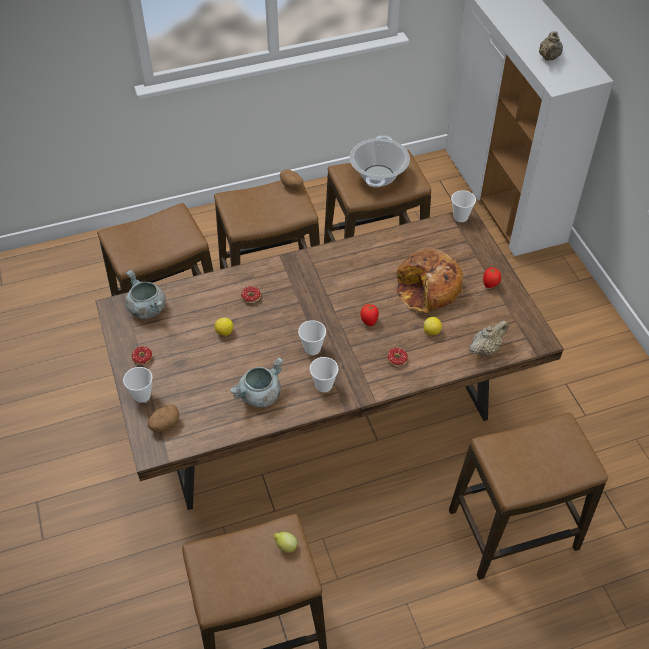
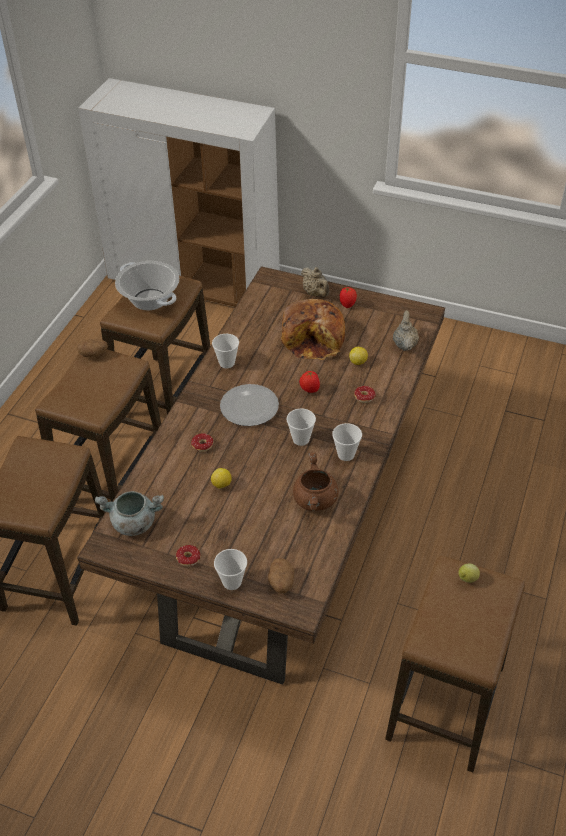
camera: 50 degrees left, 5 degrees down
grey cooking pot [229,357,284,407] -> brown cooking pot [293,453,339,511]
stool [449,413,608,580] -> none
cup [451,190,476,222] -> cup moved to [212,334,239,368]
beige teapot [539,31,563,61] -> beige teapot moved to [301,267,329,297]
none -> plate [220,384,279,426]

